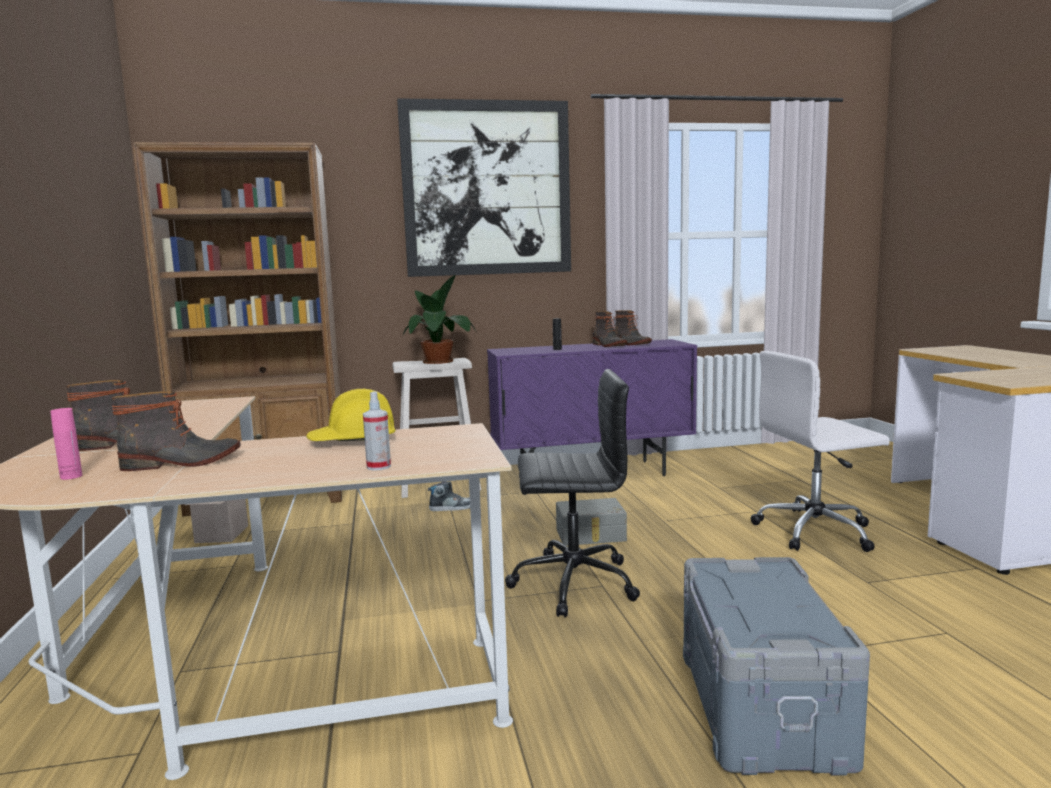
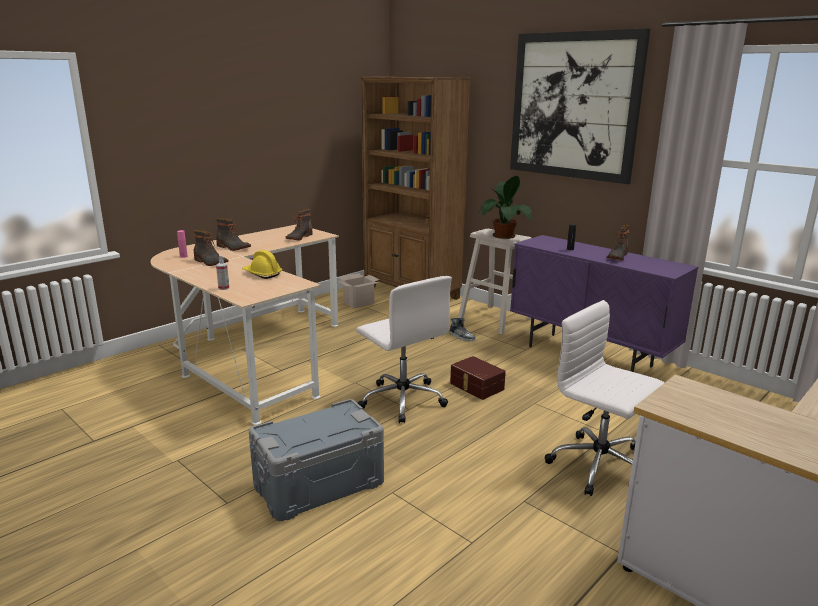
camera: 55 degrees right, 10 degrees up
black office chair [505,369,640,617] -> white office chair [356,276,452,423]
grey storage box [556,498,627,546] -> brown storage box [450,356,506,400]
boot [614,310,652,345] -> boot moved to [285,209,313,240]

